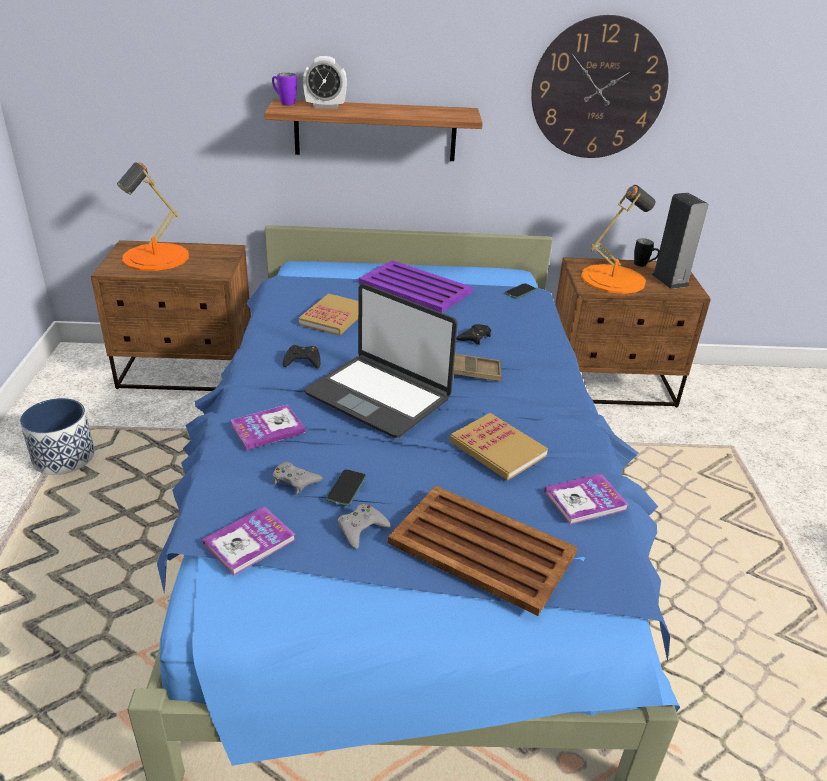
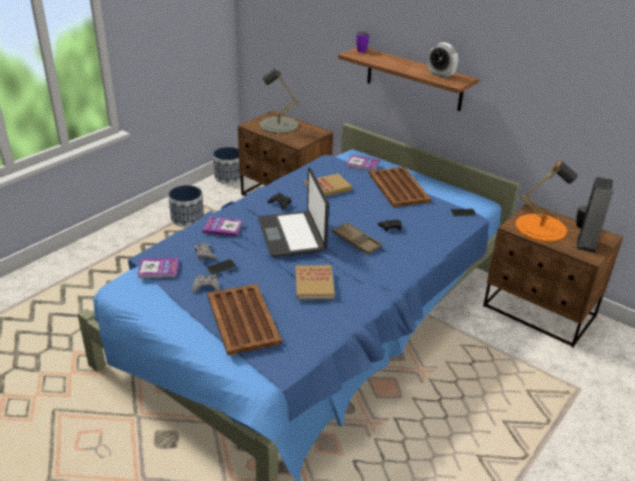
camera: 40 degrees right, 0 degrees up
orange table lamp [117,162,189,271] -> grey table lamp [260,68,299,134]
alarm clock [303,56,347,109] -> alarm clock moved to [428,42,458,78]
purple tray [359,260,473,313] -> brown tray [369,167,431,207]
wall clock [531,15,669,158] -> none
book [544,474,629,525] -> book moved to [346,155,379,171]
none -> planter [213,147,244,184]

